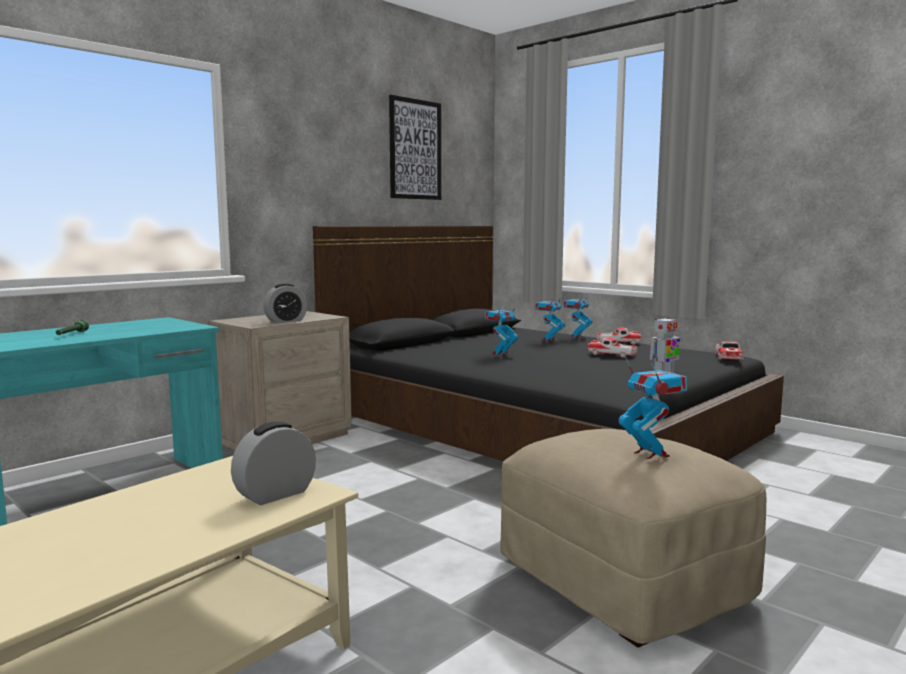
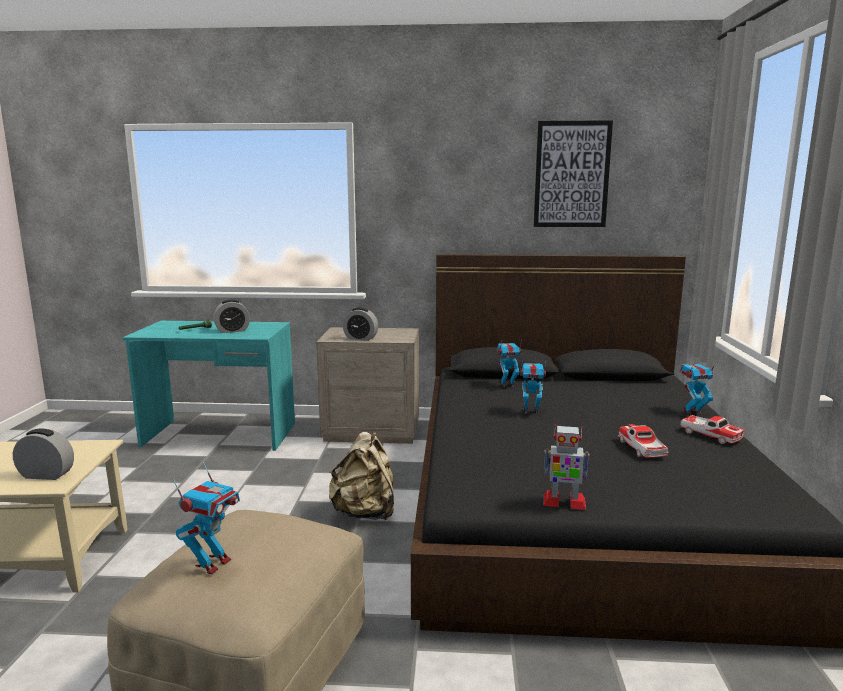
camera: 50 degrees right, 5 degrees up
toy robot [534,297,565,341] -> toy robot moved to [497,341,522,388]
toy car [715,341,744,361] -> none
none -> alarm clock [213,300,250,333]
none -> beige backpack [329,432,394,520]

